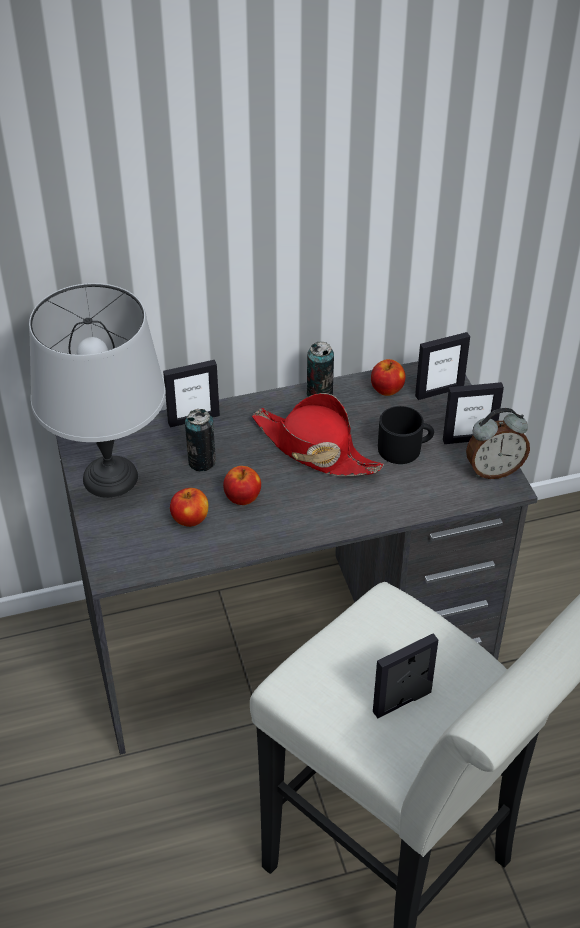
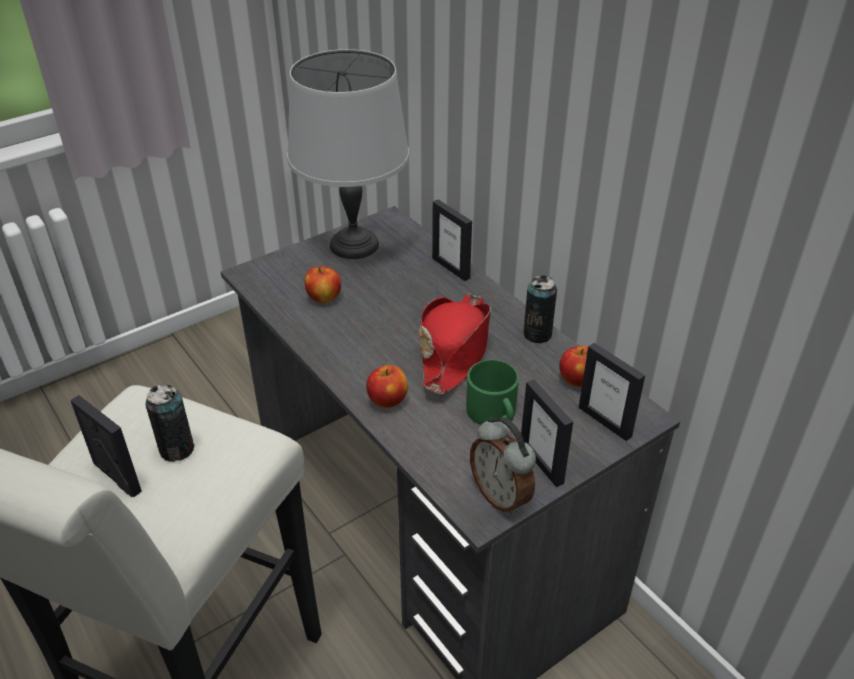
camera: 70 degrees right, 5 degrees down
can [185,409,216,472] -> can moved to [145,385,195,462]
apple [223,466,261,505] -> apple moved to [366,365,408,408]
black mug [378,406,434,464] -> green mug [466,360,519,425]

